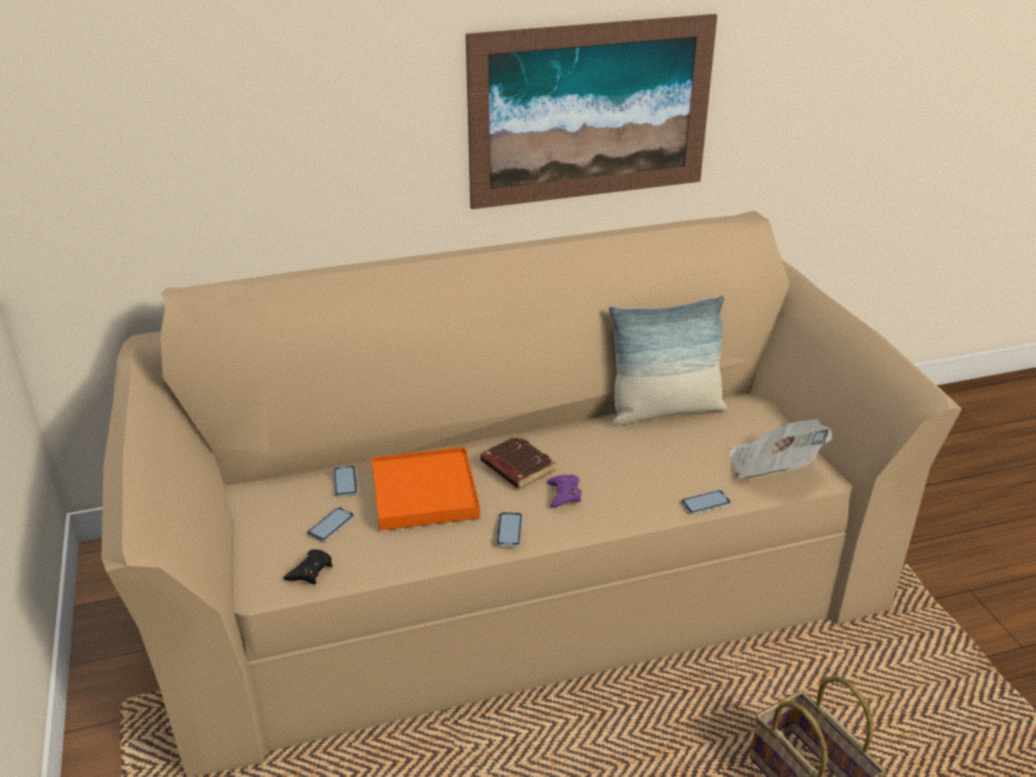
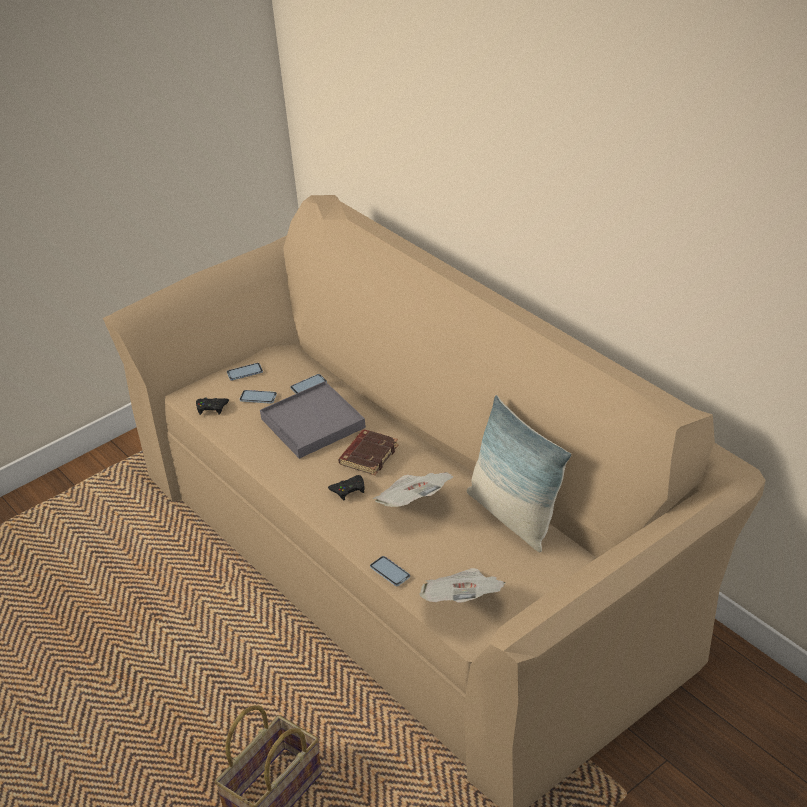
camera: 70 degrees right, 5 degrees up
orange tray [371,447,480,531] -> grey tray [260,381,366,459]
picture [466,14,717,209] -> none
phone [496,512,522,546] -> phone moved to [227,363,263,381]
purple game controller [547,474,582,508] -> black game controller [328,475,365,500]
none -> newspaper [372,472,454,507]

